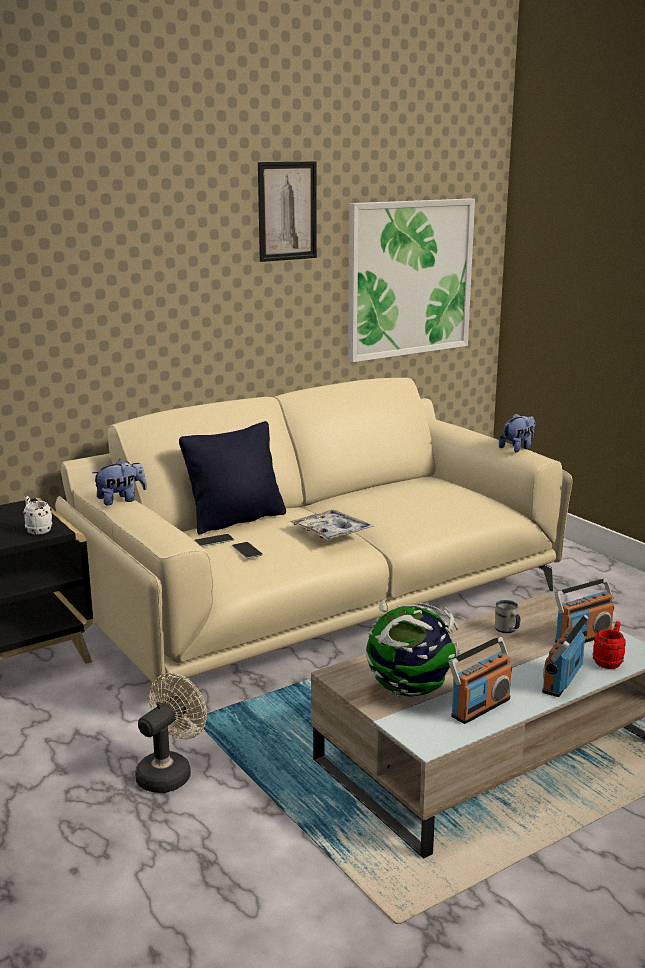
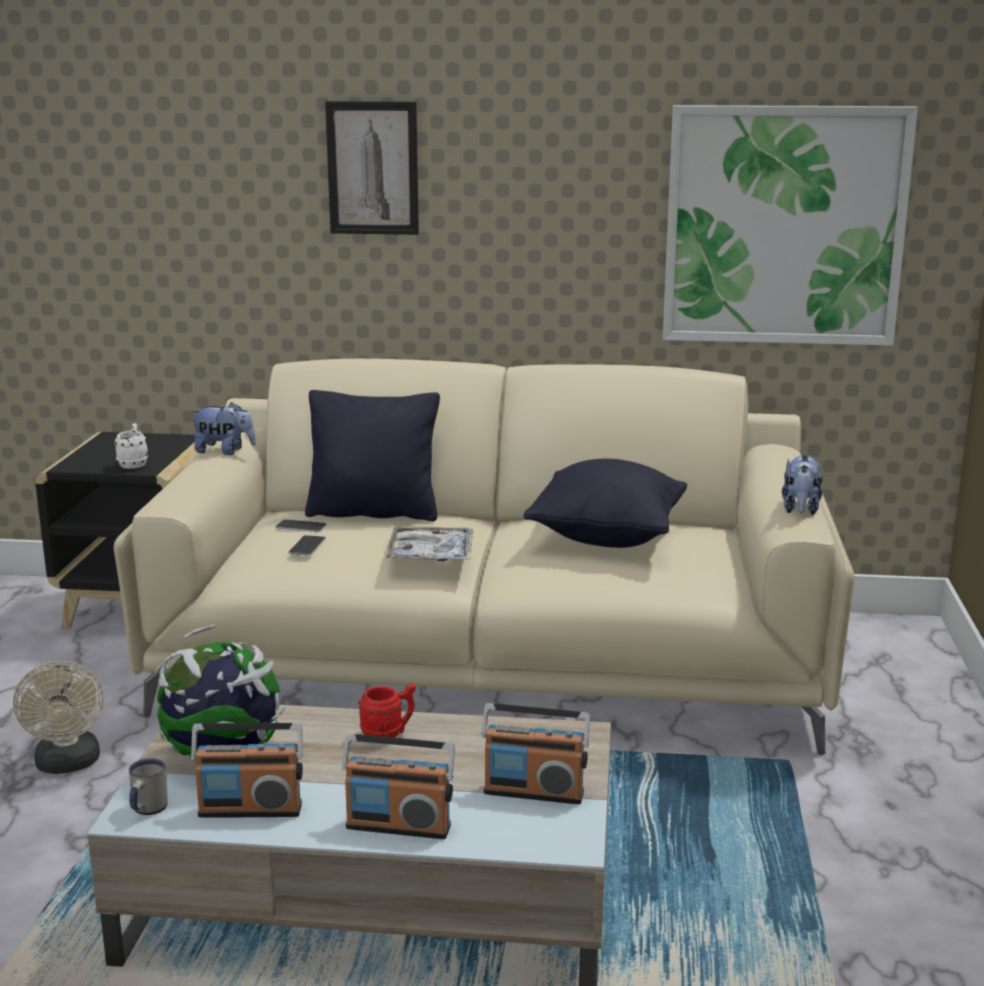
camera: 40 degrees right, 0 degrees up
beige fan [135,673,207,793] -> beige fan turned 90 degrees clockwise [13,661,103,774]
picture [258,162,317,262] -> picture moved to [325,101,419,235]
white mug [495,600,520,633] -> white mug moved to [129,758,168,815]
plush toy [499,413,535,452] -> plush toy turned 105 degrees clockwise [782,454,823,515]
radio [542,614,589,697] -> radio turned 150 degrees counterclockwise [342,734,455,839]
red mug [592,621,626,669] -> red mug moved to [358,684,416,738]
none -> black pillow [523,459,687,548]

